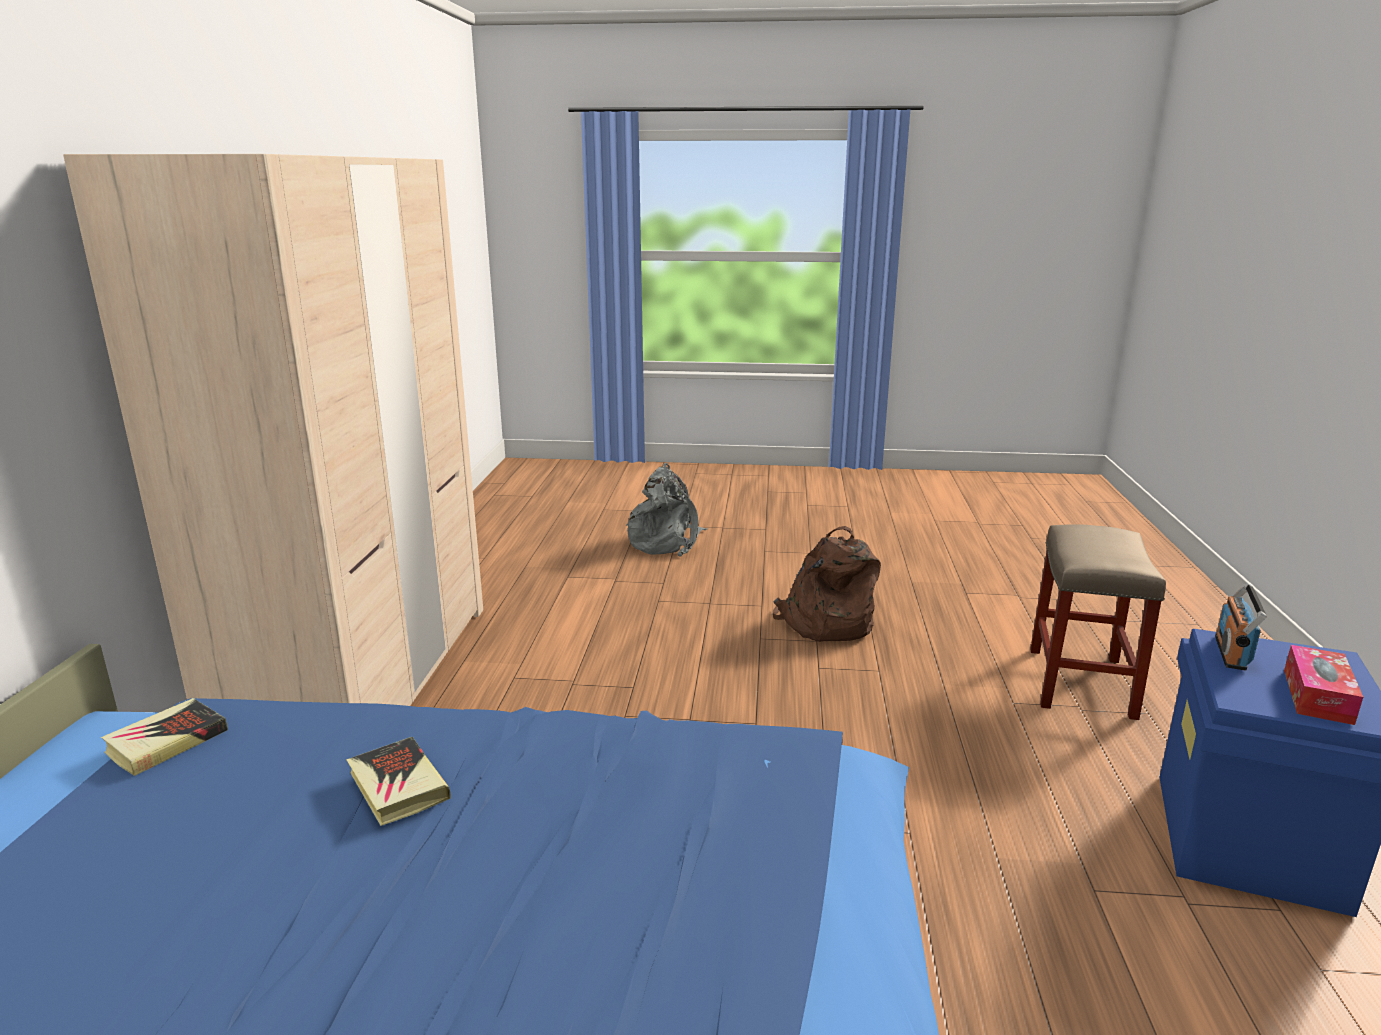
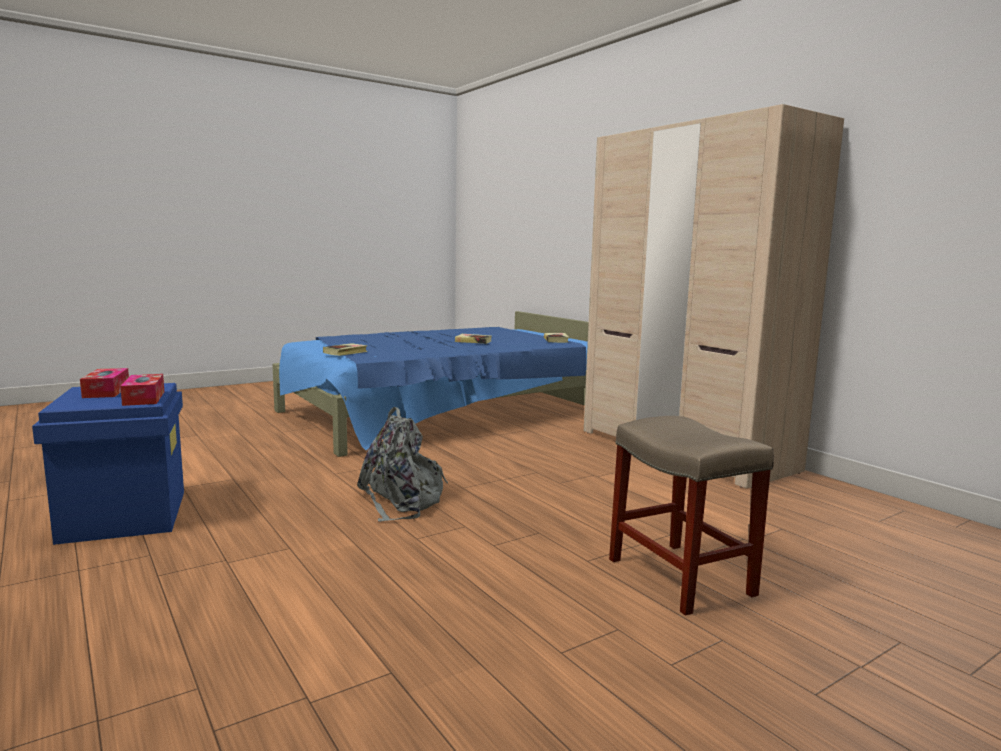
camera: 140 degrees right, 10 degrees down
grey backpack [626,463,707,557] -> grey backpack moved to [357,407,448,522]
brown backpack [773,526,881,642] -> none
beige stool [1030,524,1166,720] -> beige stool moved to [609,416,774,616]
radio [1215,583,1267,670] -> tissue box [120,374,164,406]
none -> book [323,343,367,356]

